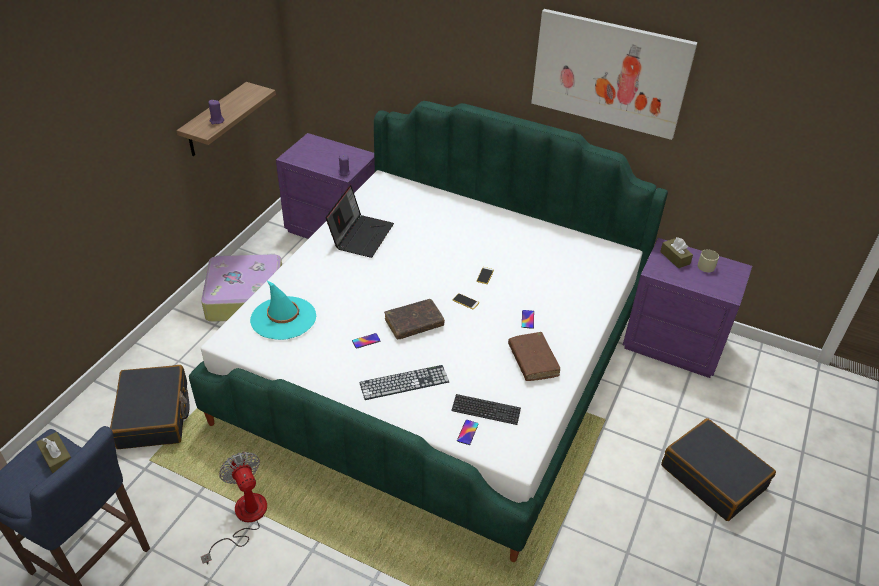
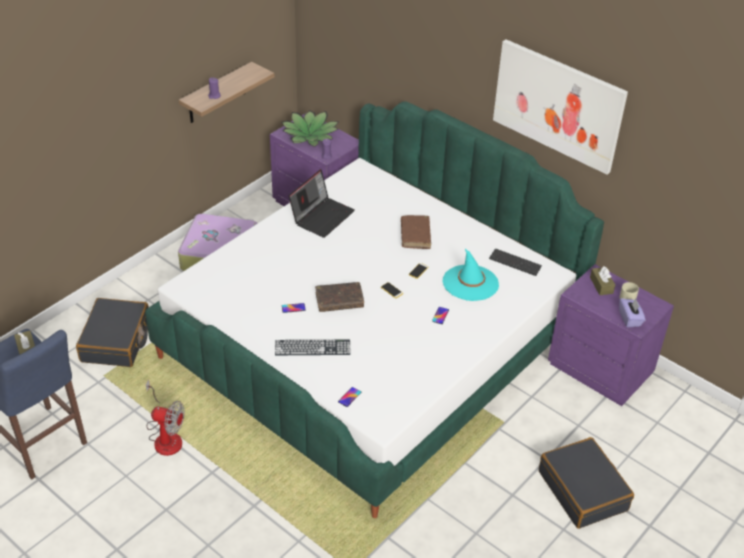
camera: 15 degrees right, 0 degrees up
fan [201,452,267,565] -> fan turned 120 degrees clockwise [146,380,185,456]
turquoise hat [250,280,316,340] -> turquoise hat moved to [443,249,499,301]
keyboard [451,394,521,425] -> keyboard moved to [489,248,542,276]
brown book [508,332,560,381] -> brown book moved to [401,215,431,249]
none -> potted plant [282,110,338,147]
none -> purple tissue box [619,298,645,328]

